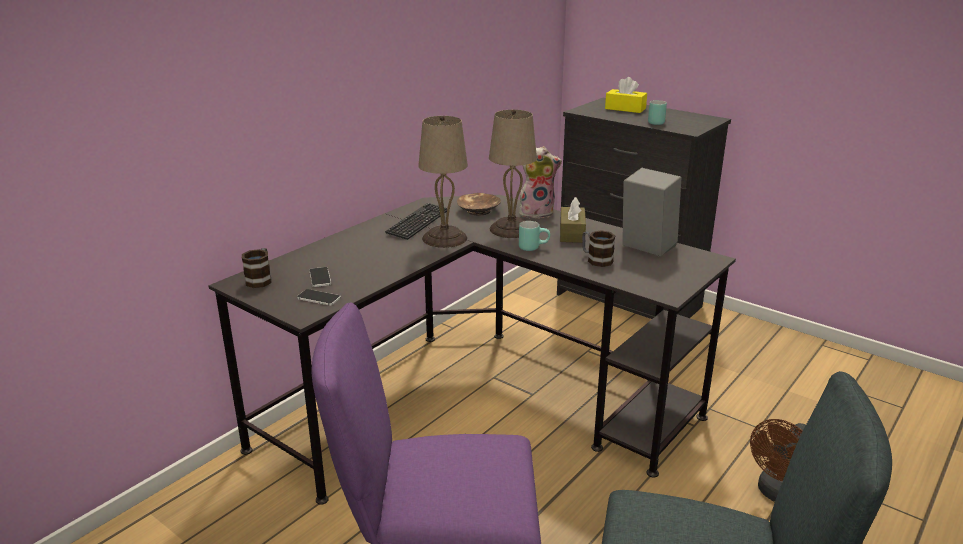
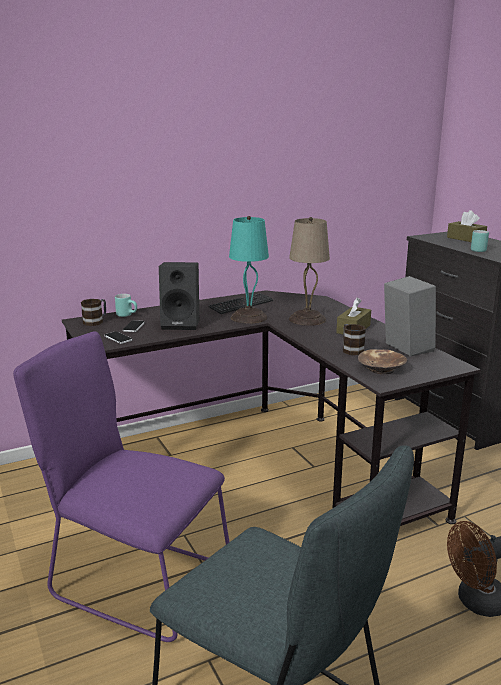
camera: 25 degrees right, 5 degrees down
beige table lamp [418,116,468,248] -> turquoise table lamp [229,216,269,324]
brown bowl [457,193,501,216] -> brown bowl moved to [358,349,407,374]
plush toy [519,146,562,219] -> none
turquoise mug [519,221,550,251] -> turquoise mug moved to [115,294,137,317]
yellow tissue box [605,77,647,113] -> brown tissue box [447,210,487,242]
none -> black speaker [159,262,199,330]

